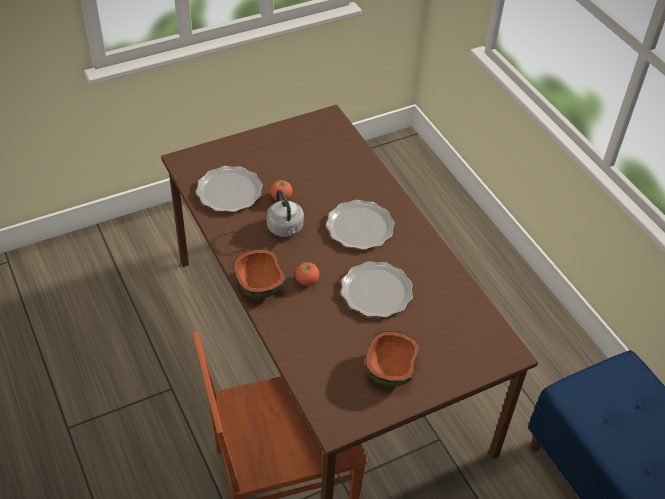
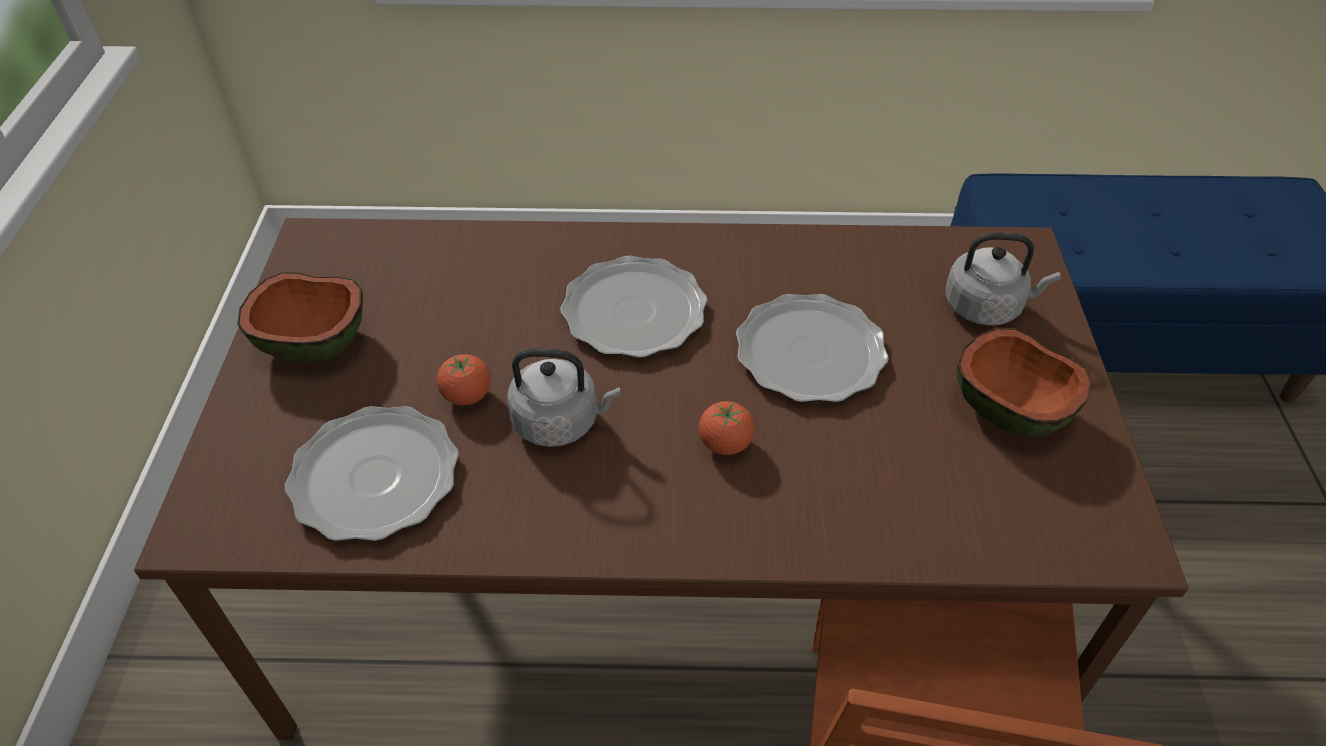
camera: 60 degrees left, 0 degrees up
bowl [233,249,286,299] -> bowl moved to [237,272,363,363]
none -> grey kettle [945,232,1061,326]

